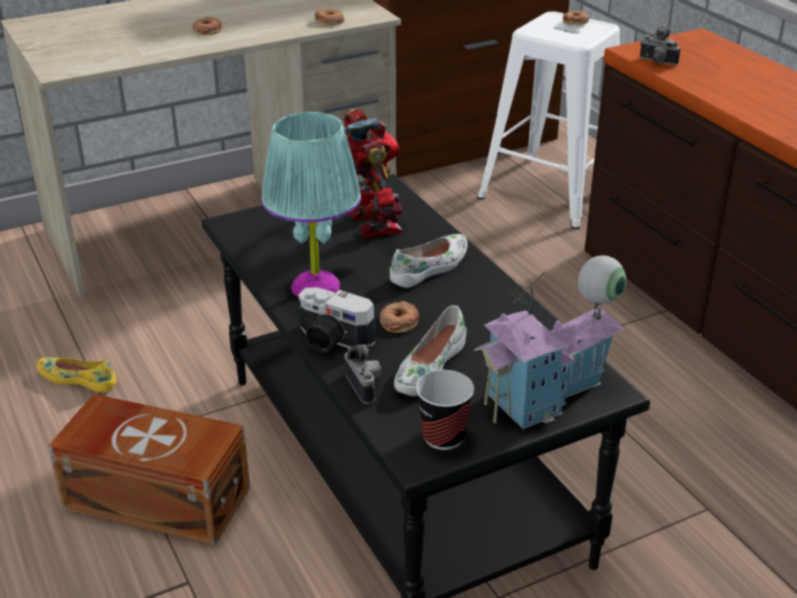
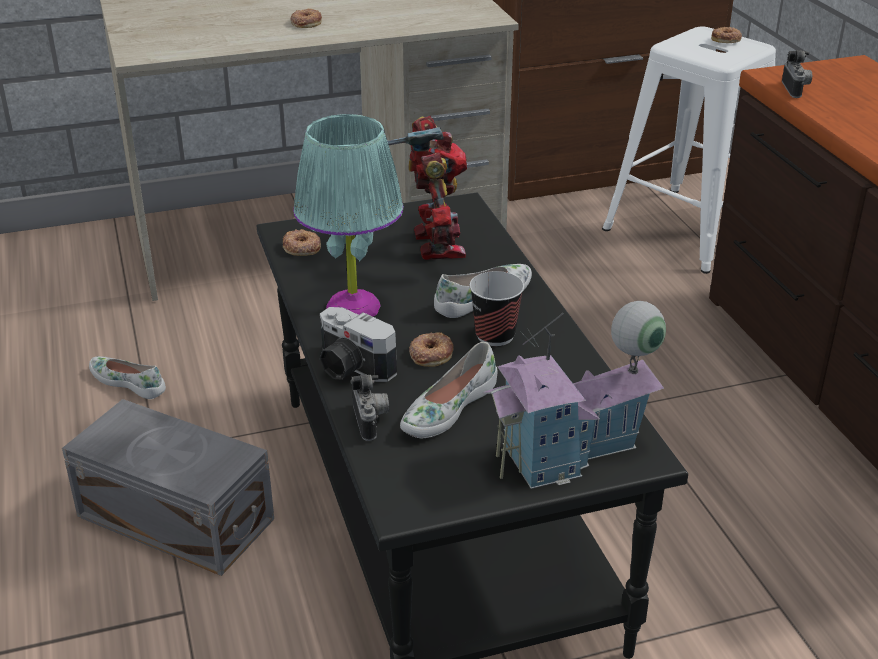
camera: 10 degrees right, 0 degrees up
yellow shoe [37,357,117,392] -> white shoe [89,356,166,399]
brown storage box [48,394,250,546] -> grey storage box [62,399,274,576]
donut [315,9,344,25] -> donut moved to [283,229,321,256]
cup [416,370,474,450] -> cup moved to [469,271,524,346]
camera [640,26,680,66] -> camera turned 135 degrees counterclockwise [782,50,812,98]

